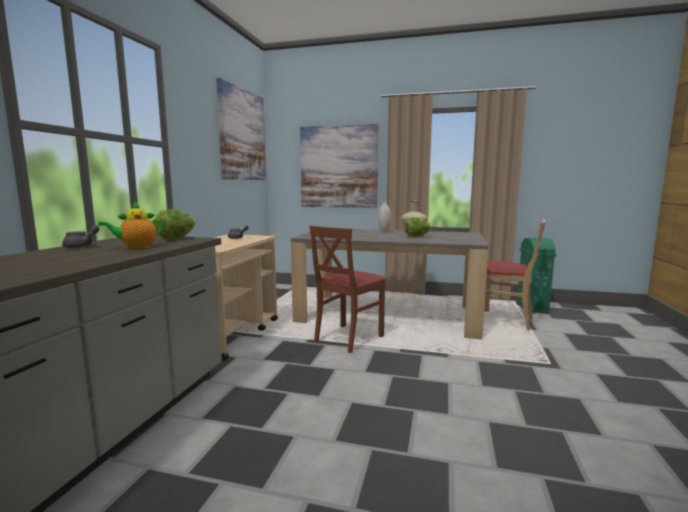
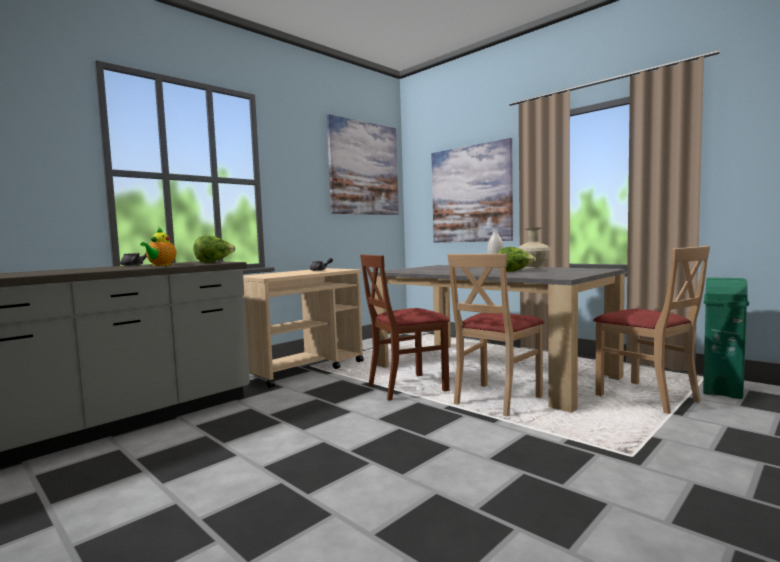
camera: 30 degrees right, 5 degrees down
teapot [98,201,162,249] -> teapot turned 75 degrees counterclockwise [140,227,176,266]
none -> beige chair [447,254,545,417]

